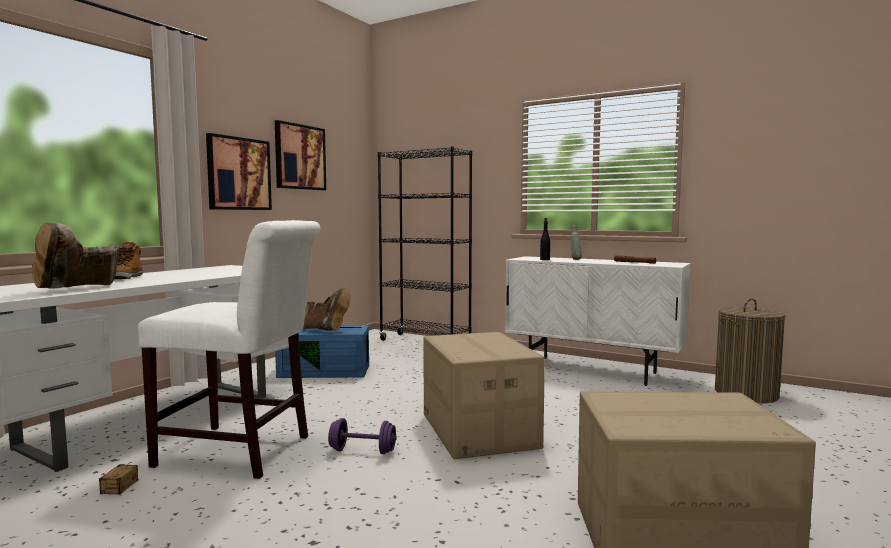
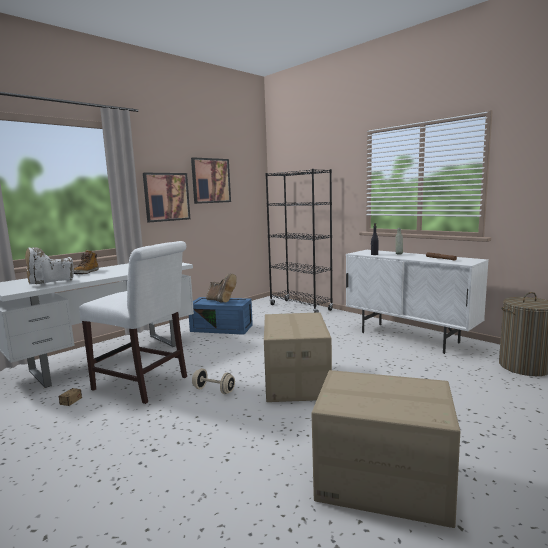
camera: 15 degrees right, 5 degrees up
brown boot [32,223,118,289] -> white boot [25,247,74,284]
purple dumbbell [328,418,397,454] -> beige dumbbell [192,368,235,394]

